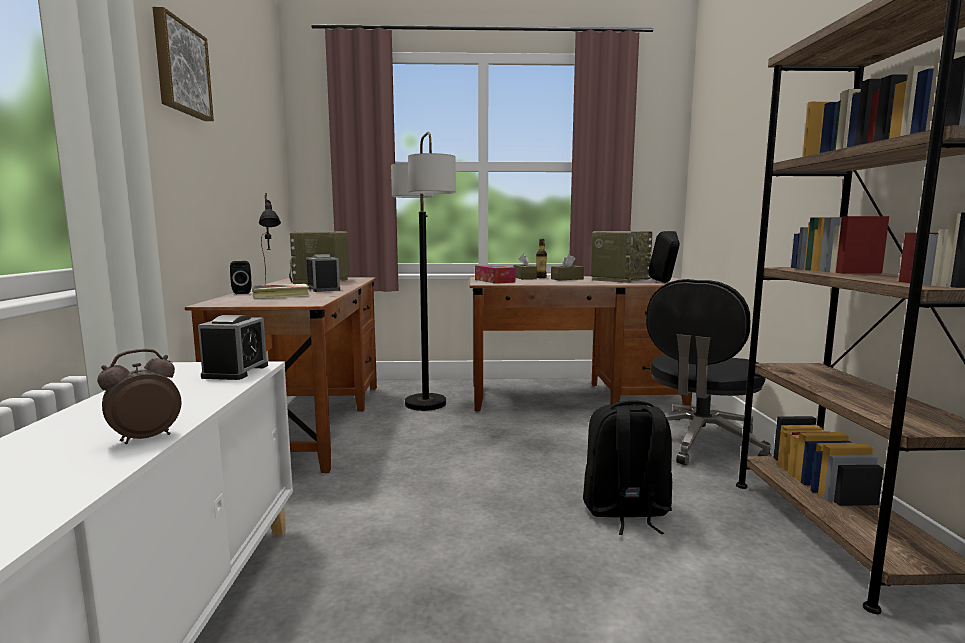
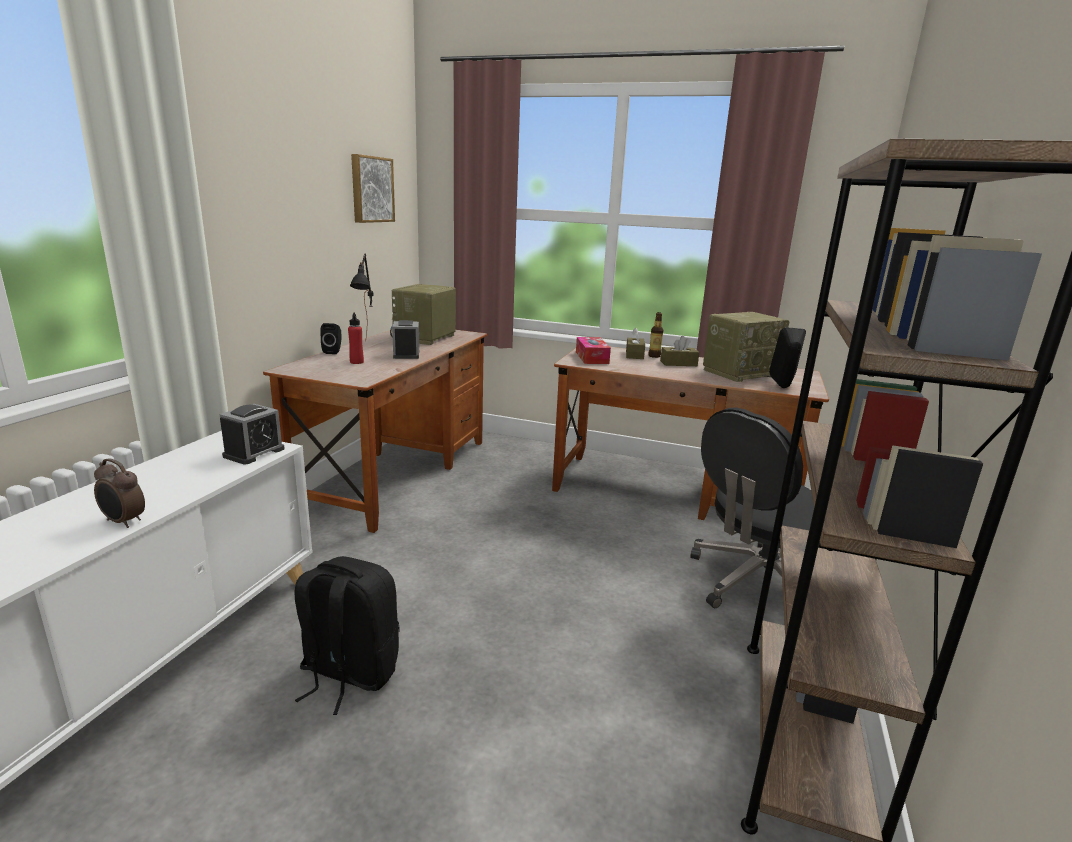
camera: 20 degrees right, 10 degrees up
alarm clock [97,349,181,444] -> alarm clock turned 135 degrees counterclockwise [94,458,145,528]
picture [153,7,214,121] -> picture moved to [351,154,395,223]
book [252,284,310,299] -> red bottle [348,313,364,364]
floor lamp [391,132,456,411] -> none
black backpack [583,400,672,535] -> black backpack moved to [295,556,399,715]

